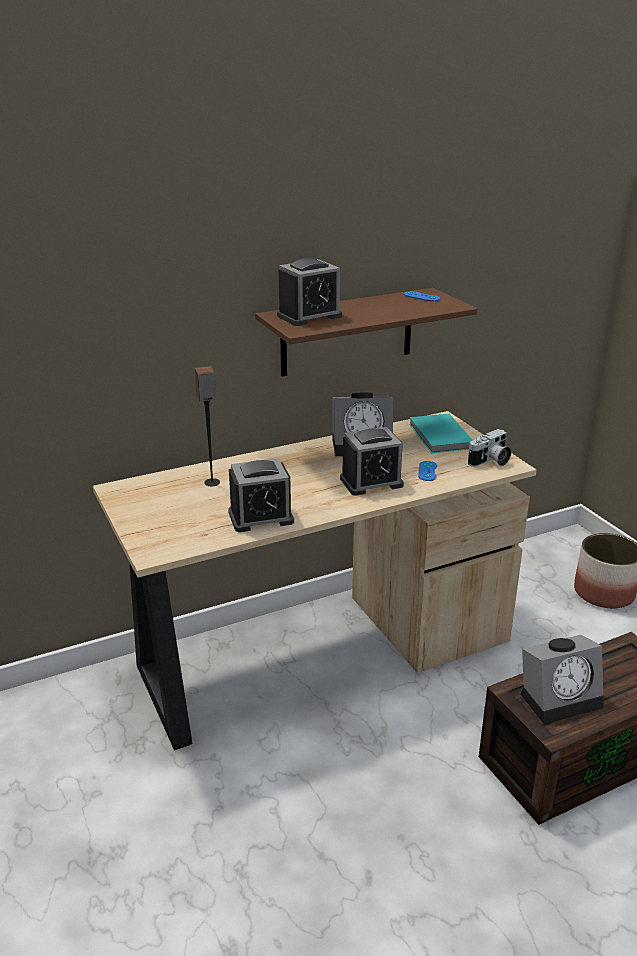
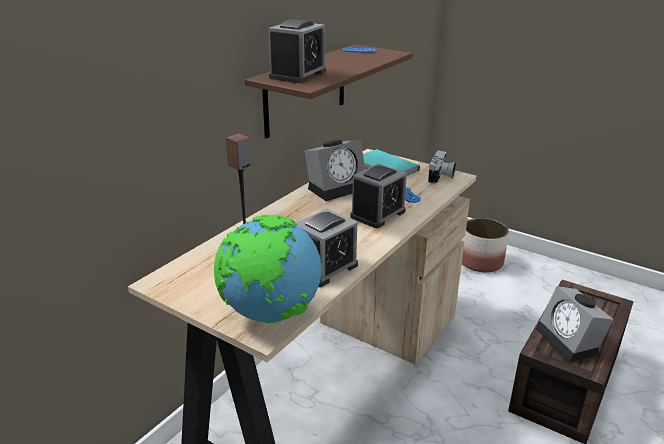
camera: 30 degrees left, 0 degrees up
alarm clock [521,635,603,724] -> alarm clock turned 120 degrees clockwise [536,286,614,362]
none -> globe [214,215,321,324]

